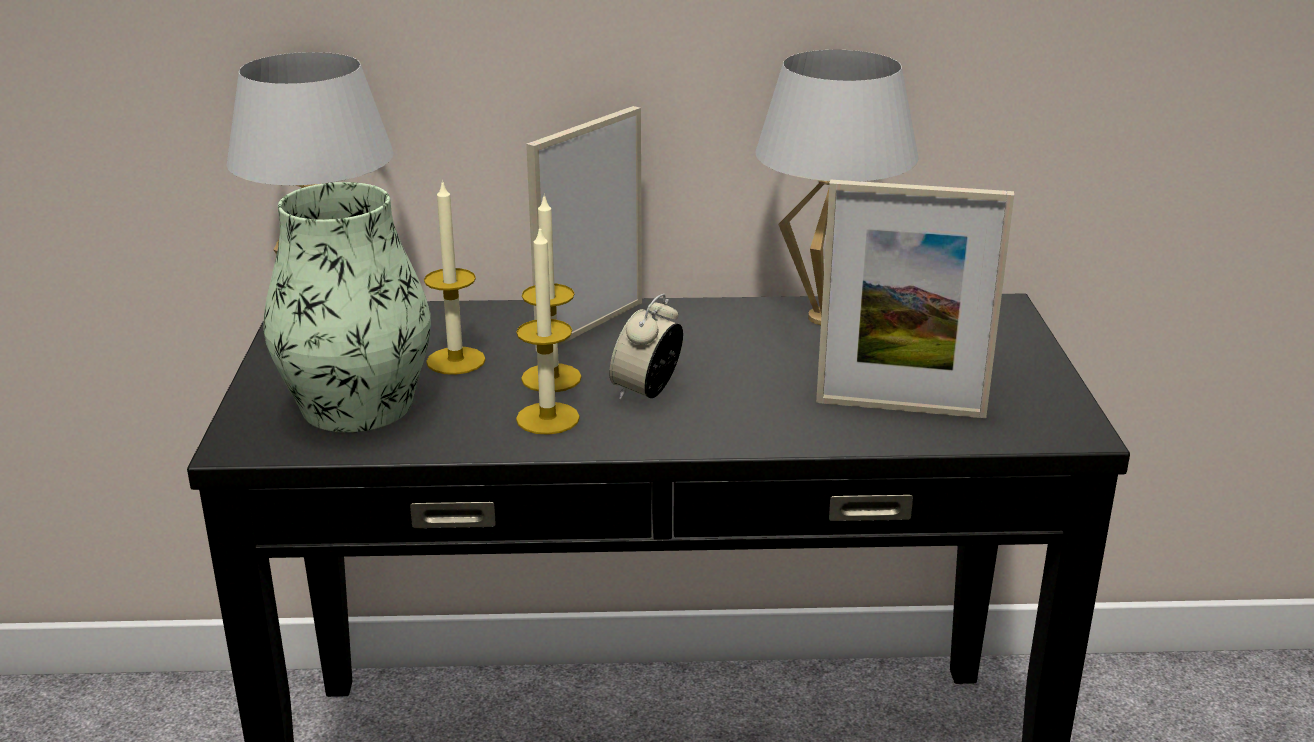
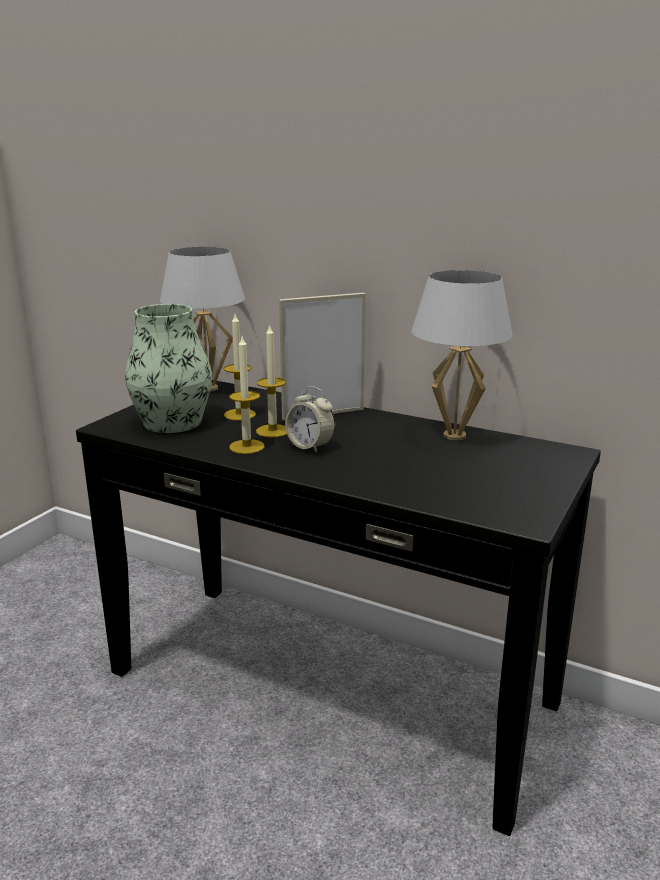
camera: 30 degrees right, 5 degrees down
alarm clock [610,294,683,400] -> alarm clock turned 105 degrees counterclockwise [285,386,335,453]
picture frame [816,180,1014,418] -> none

